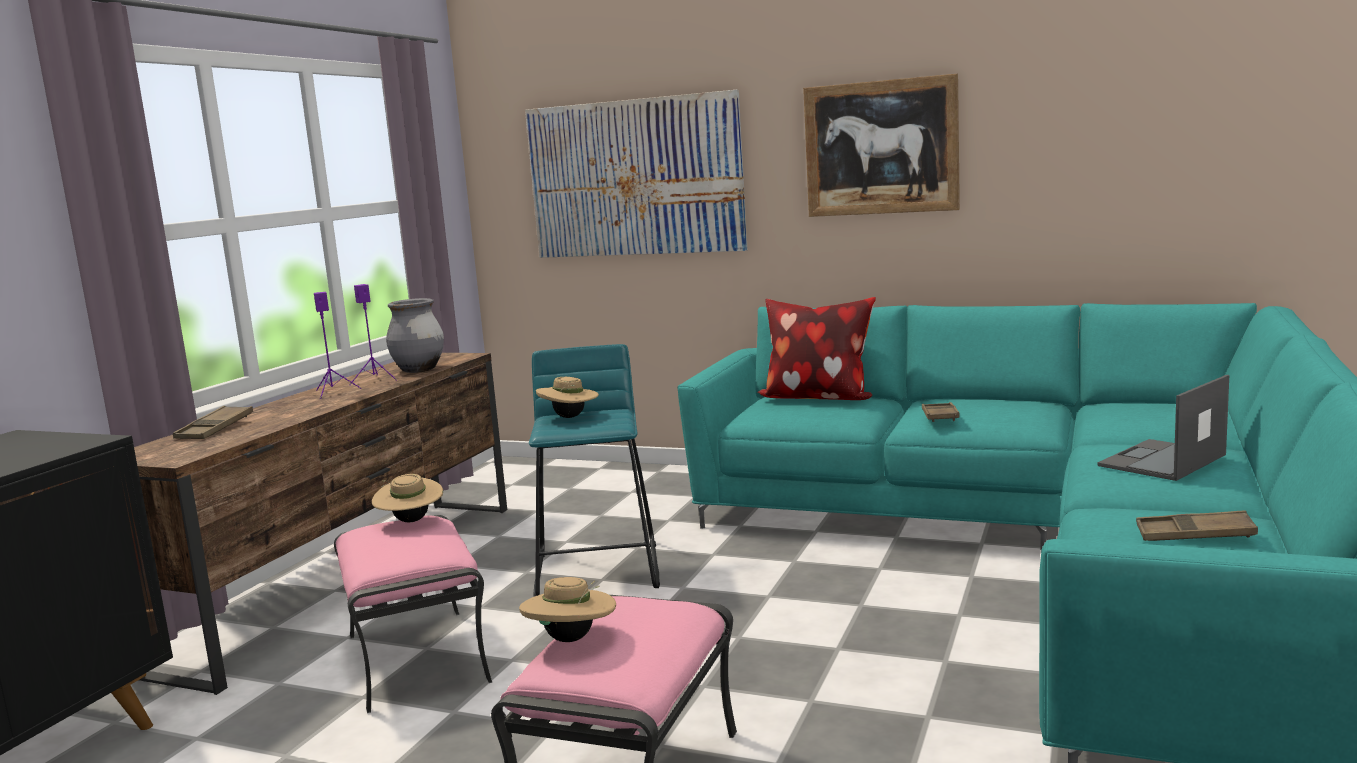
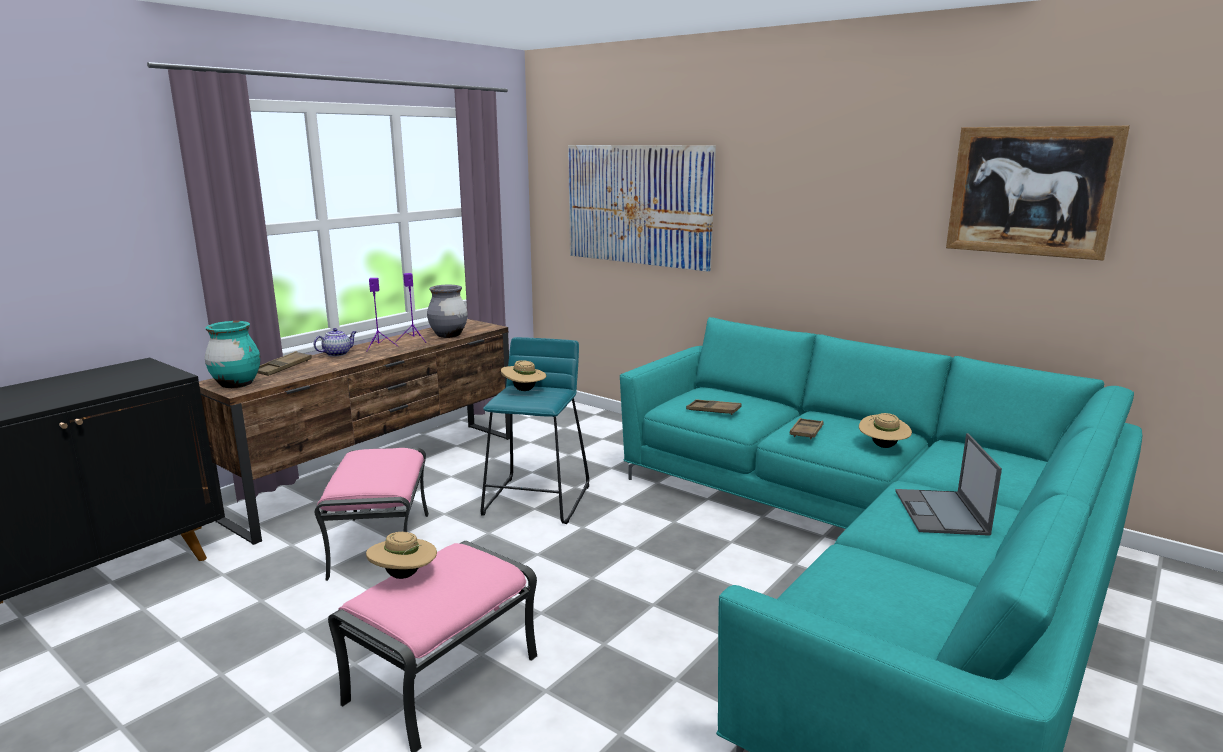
camera: 15 degrees right, 5 degrees up
beige hat [372,474,443,522] -> beige hat moved to [859,413,912,448]
pillow [758,297,876,400] -> none
picture [803,74,960,217] -> picture moved to [946,126,1130,261]
laptop [1097,375,1229,481] -> laptop turned 60 degrees counterclockwise [895,433,1002,536]
brown tray [1136,510,1258,541] -> brown tray moved to [686,399,742,415]
none -> turquoise vase [205,321,260,388]
none -> teapot [314,328,357,357]

